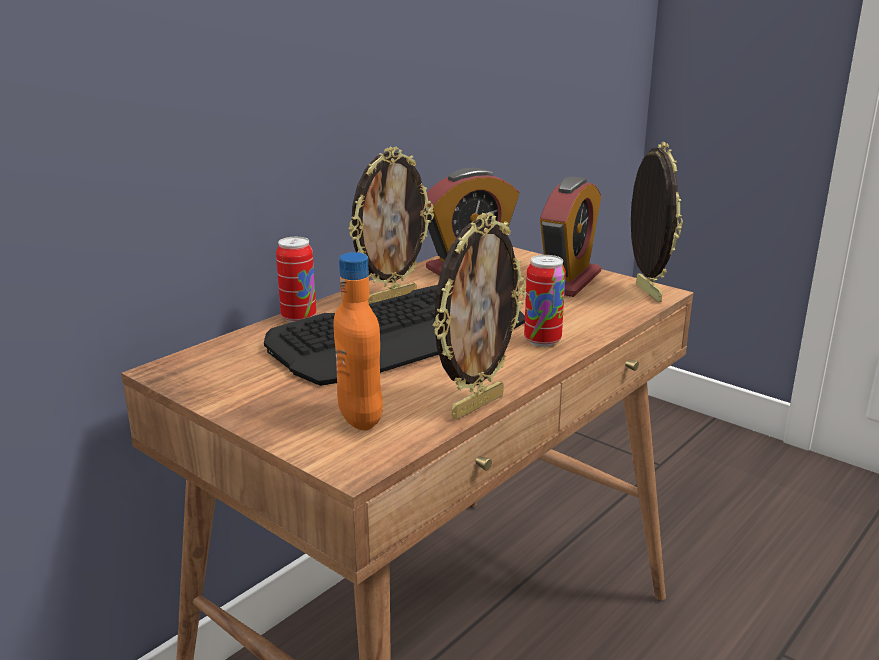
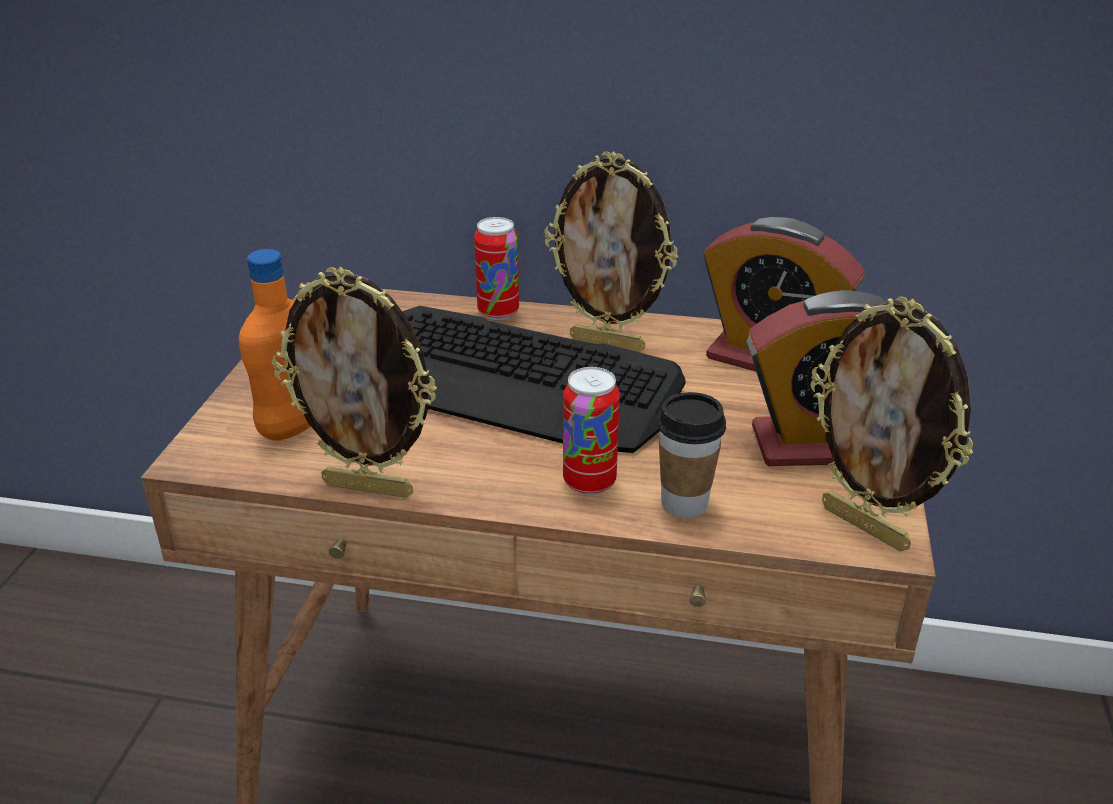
camera: 60 degrees right, 10 degrees up
picture frame [631,142,683,302] -> picture frame turned 90 degrees clockwise [811,296,973,551]
none -> cup [657,392,726,518]

